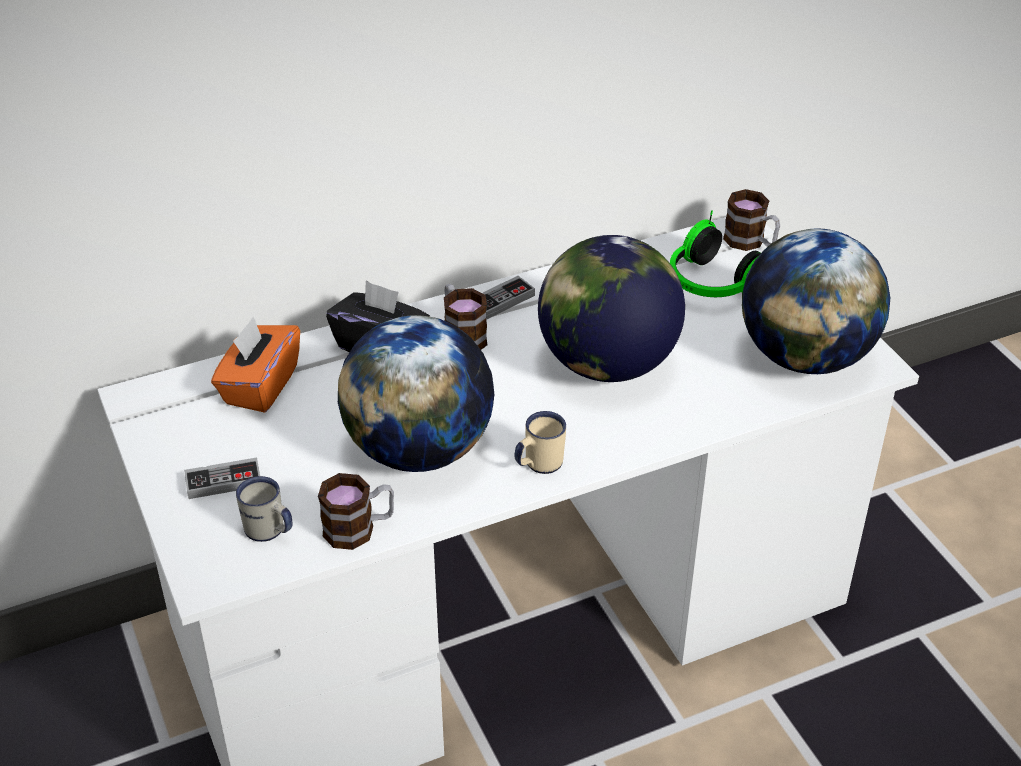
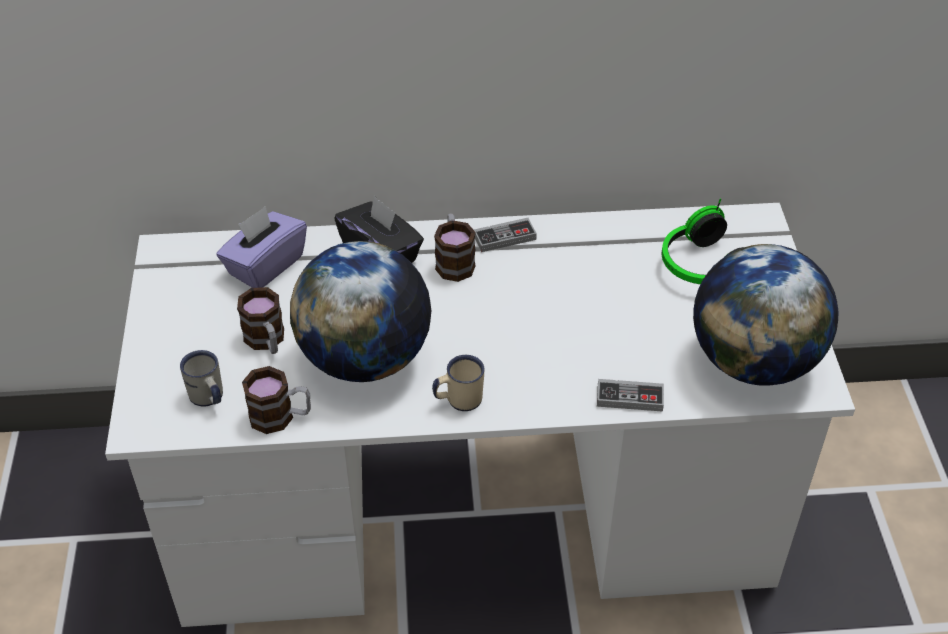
camera: 20 degrees right, 5 degrees up
game controller [184,457,260,499] -> game controller moved to [597,379,664,412]
orange tissue box [211,317,300,413] -> purple tissue box [216,206,307,288]
globe [538,235,685,382] -> none
mug [723,189,780,251] -> mug moved to [237,287,284,354]

